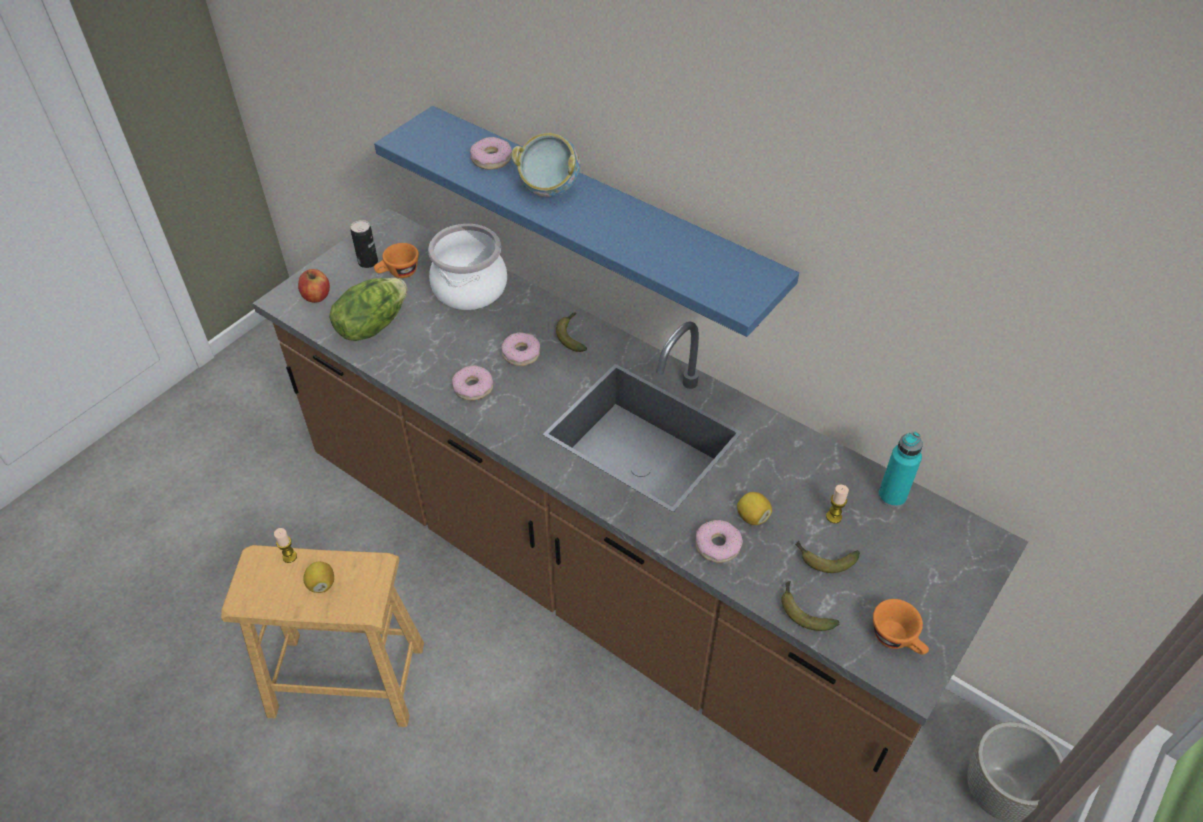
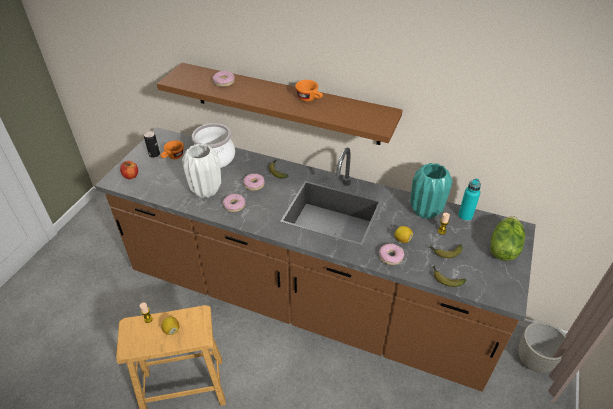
camera: 15 degrees left, 5 degrees down
lettuce [329,278,408,341] -> lettuce moved to [490,216,525,261]
blue shelf [374,106,799,337] -> brown shelf [157,63,403,145]
bowl [512,133,580,197] -> none
orange cup [873,599,929,655] -> orange cup moved to [295,80,323,102]
none -> white vase [182,144,221,198]
none -> turquoise vase [410,163,453,219]

